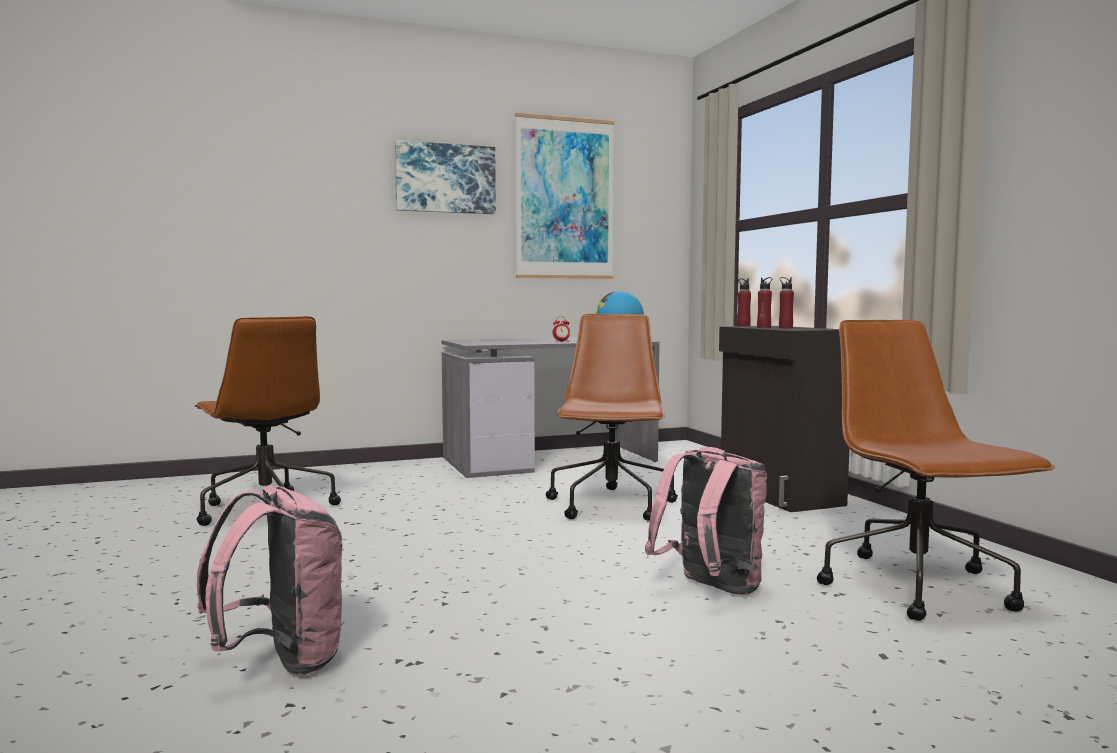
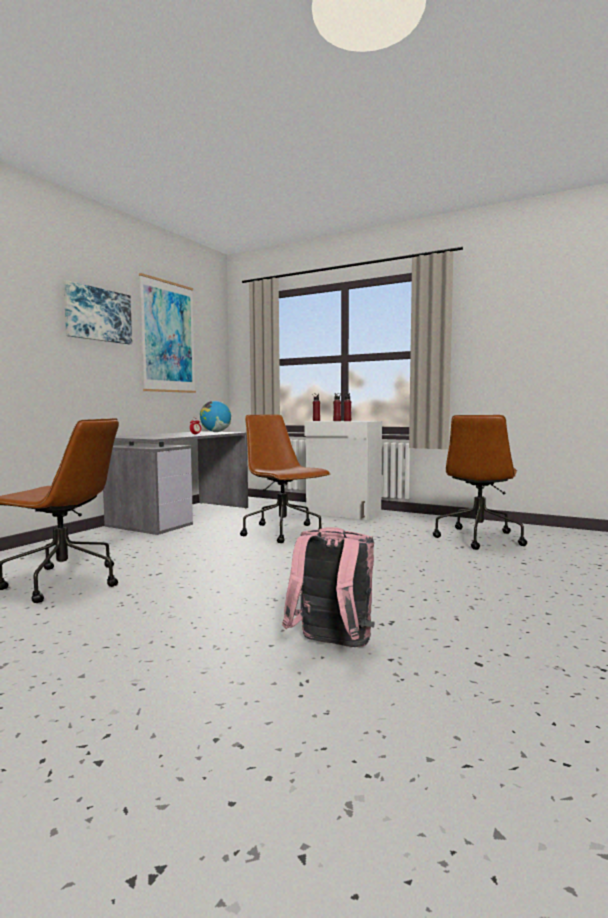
camera: 40 degrees left, 0 degrees up
pink backpack [645,447,767,595] -> none
black cabinet [719,326,849,512] -> white cabinet [304,421,382,520]
brown office chair [817,320,1055,621] -> brown office chair turned 105 degrees counterclockwise [433,415,527,550]

